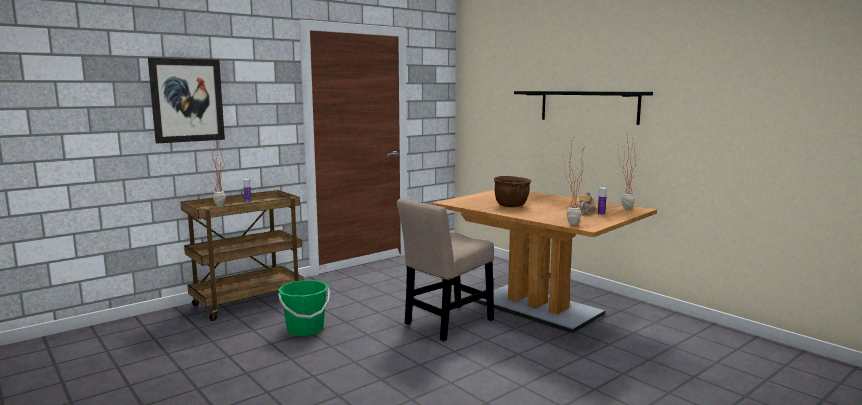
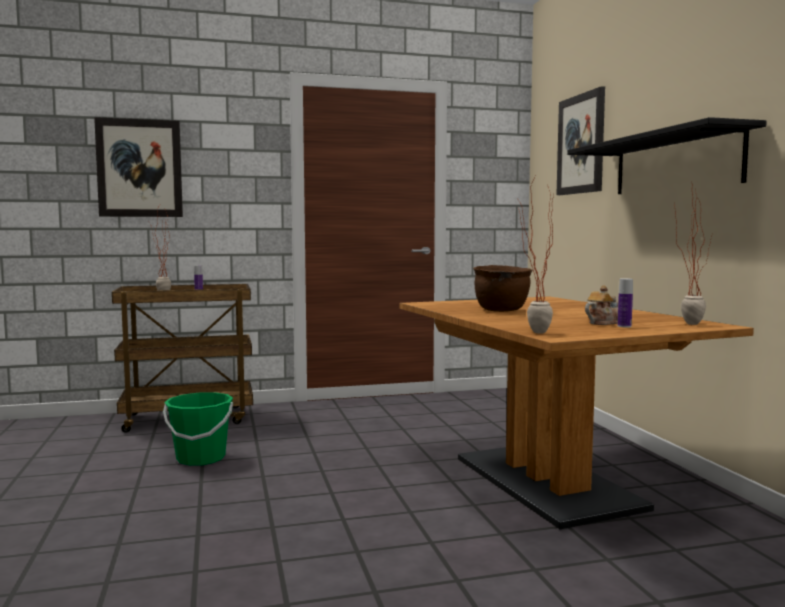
camera: 25 degrees right, 5 degrees down
beige chair [397,198,494,341] -> none
none -> picture [556,86,605,195]

